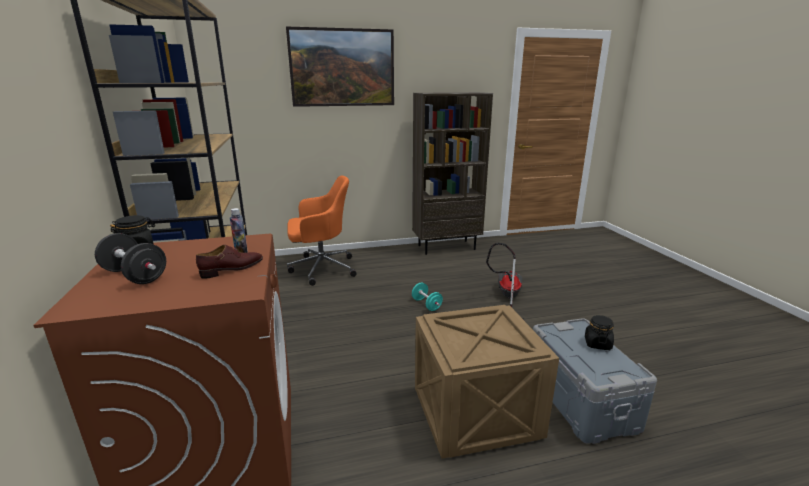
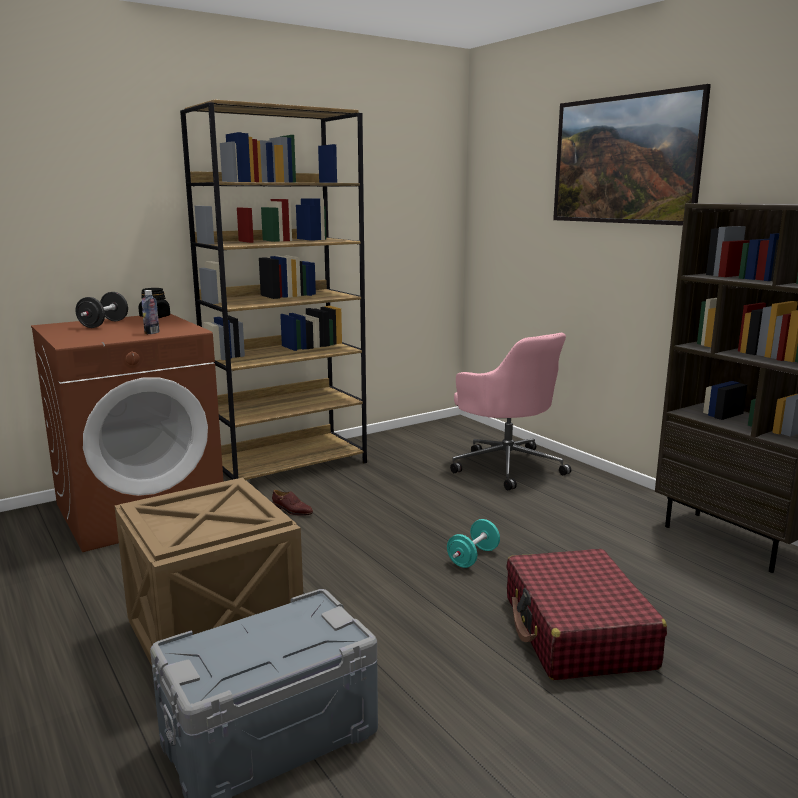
camera: 70 degrees right, 5 degrees down
brown shoe [196,245,263,279] -> brown shoe moved to [272,490,313,516]
orange office chair [287,176,357,286] -> pink office chair [450,333,571,490]
vacuum cleaner [486,243,525,321] -> red suitcase [507,549,667,680]
black jar [585,315,614,350] -> none

